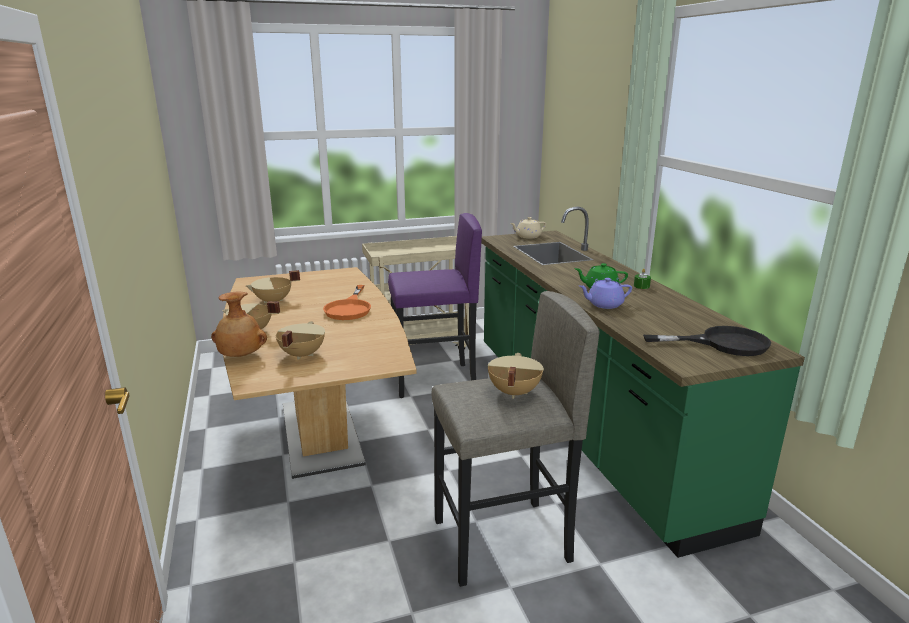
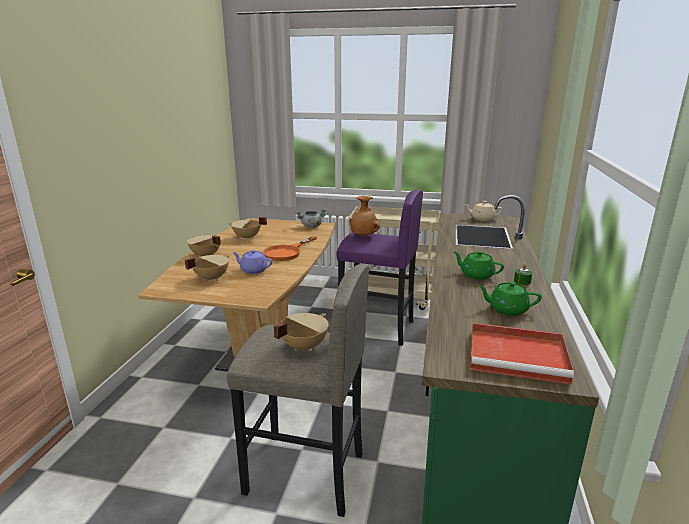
camera: 30 degrees right, 0 degrees up
brown vase [211,291,267,357] -> brown vase moved to [349,196,380,236]
purple teapot [579,278,632,309] -> purple teapot moved to [232,250,272,274]
black frying pan [643,326,771,356] -> red tray [470,323,574,385]
none -> grey cooking pot [295,208,326,228]
none -> green teapot [477,282,542,316]

